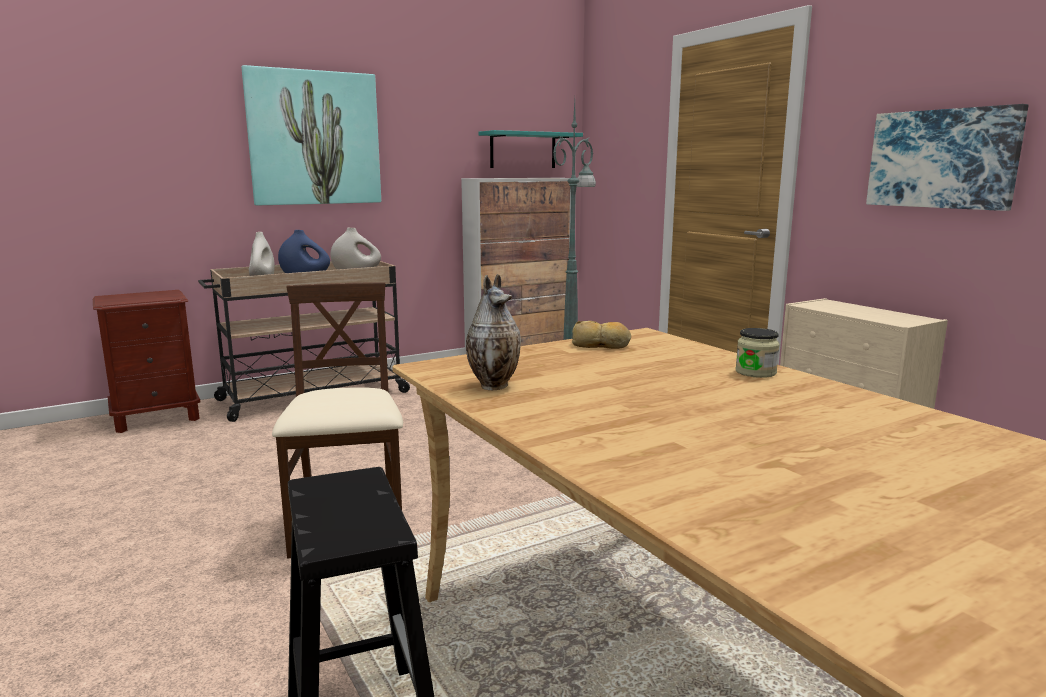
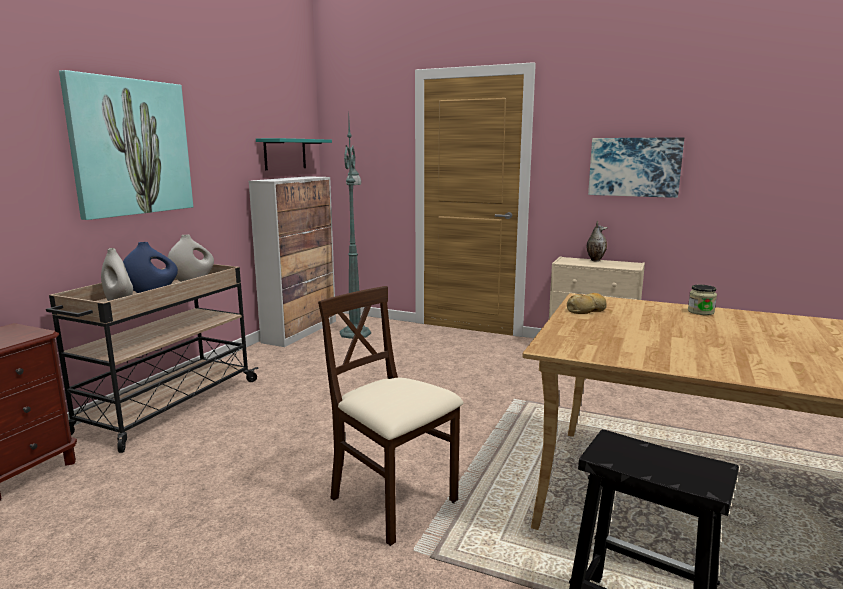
camera: 35 degrees left, 0 degrees up
vase [466,274,521,390] -> vase moved to [586,221,608,262]

